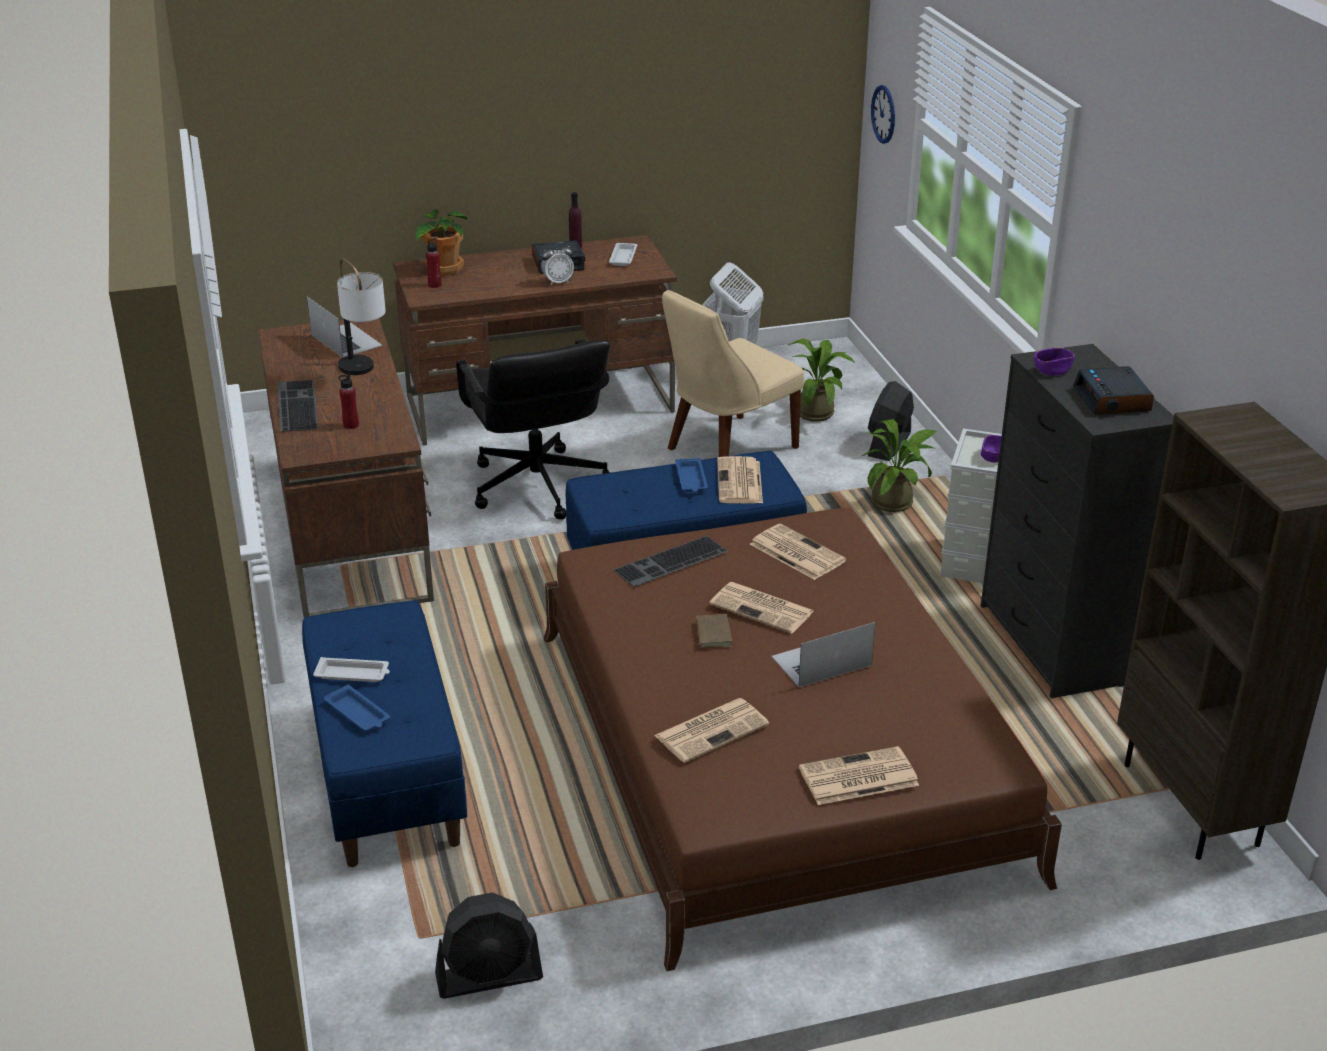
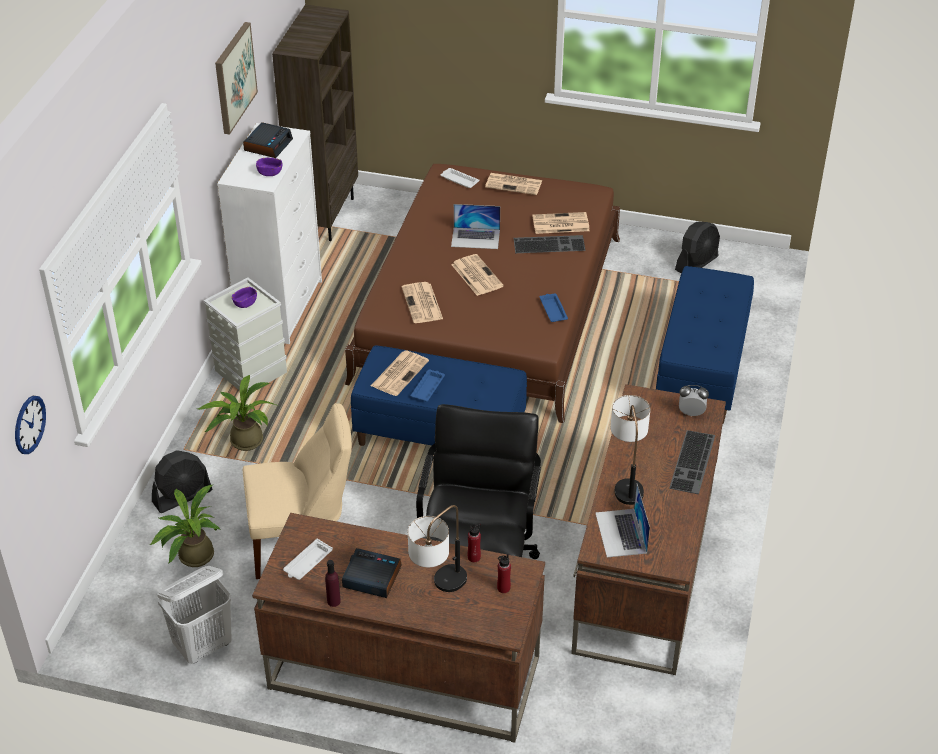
camera: 150 degrees left, 10 degrees up
white tray [313,657,390,682] -> white tray moved to [441,168,479,188]
blue tray [324,684,390,731] -> blue tray moved to [540,293,568,322]
red bottle [338,373,359,429] -> red bottle moved to [468,523,481,562]
potted plant [415,209,467,276] -> none
black fan [435,893,543,999] -> black fan turned 120 degrees clockwise [675,222,720,273]
alarm clock [541,242,574,285] -> alarm clock moved to [679,385,709,416]
keyboard [613,536,728,587] -> keyboard moved to [514,235,586,253]
brown book [690,614,732,648] -> none
black dresser [981,344,1174,698] -> white dresser [217,123,322,344]
none -> picture [215,22,258,135]
none -> table lamp [408,505,467,592]

